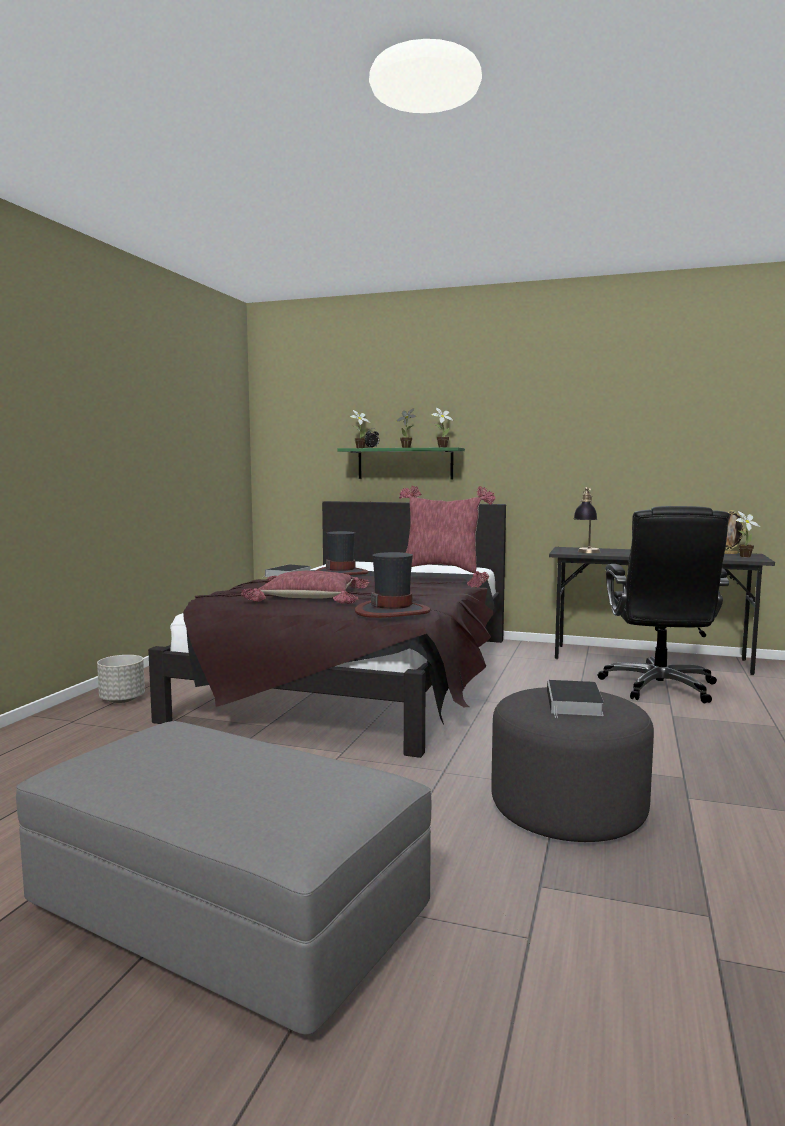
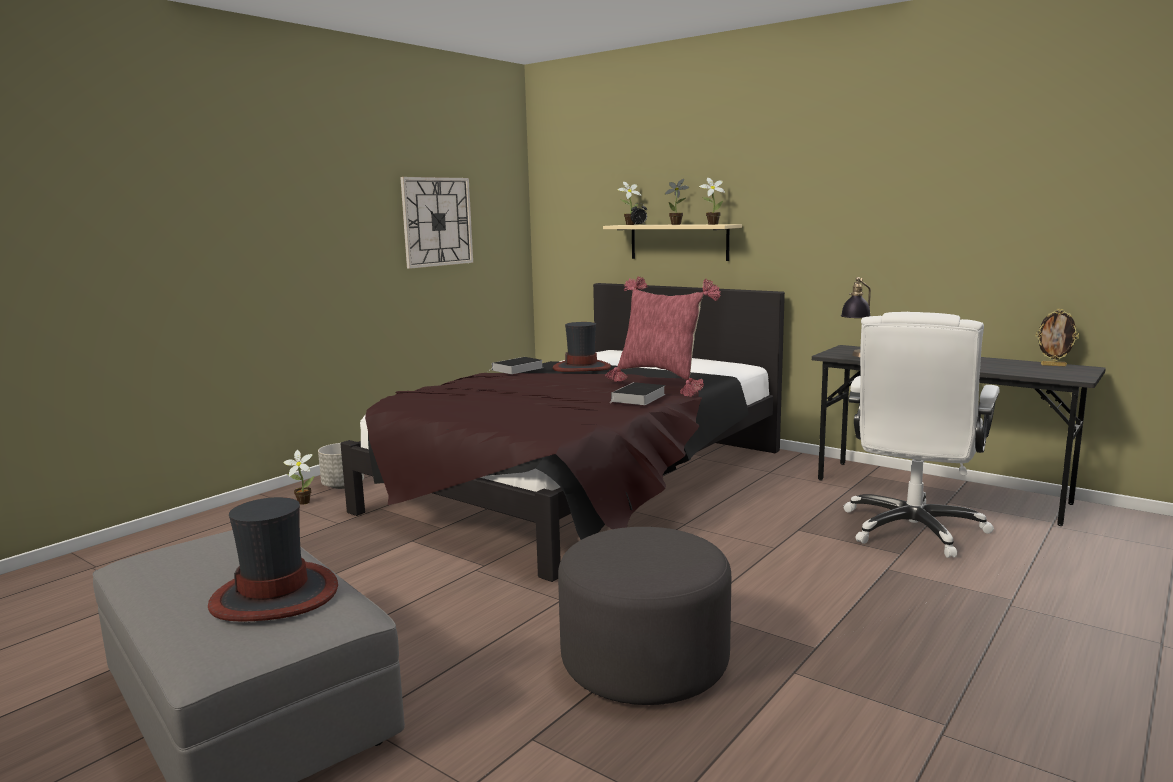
camera: 20 degrees right, 5 degrees up
red pillow [241,571,369,604] -> none
green shelf [338,447,465,479] -> beige shelf [603,224,742,261]
hat [355,552,430,618] -> hat moved to [208,497,338,622]
book [547,680,604,718] -> book moved to [609,382,666,405]
black office chair [597,506,729,703] -> white office chair [843,312,1000,558]
potted plant [736,511,760,557] -> potted plant moved to [283,450,315,505]
none -> wall clock [400,177,473,269]

